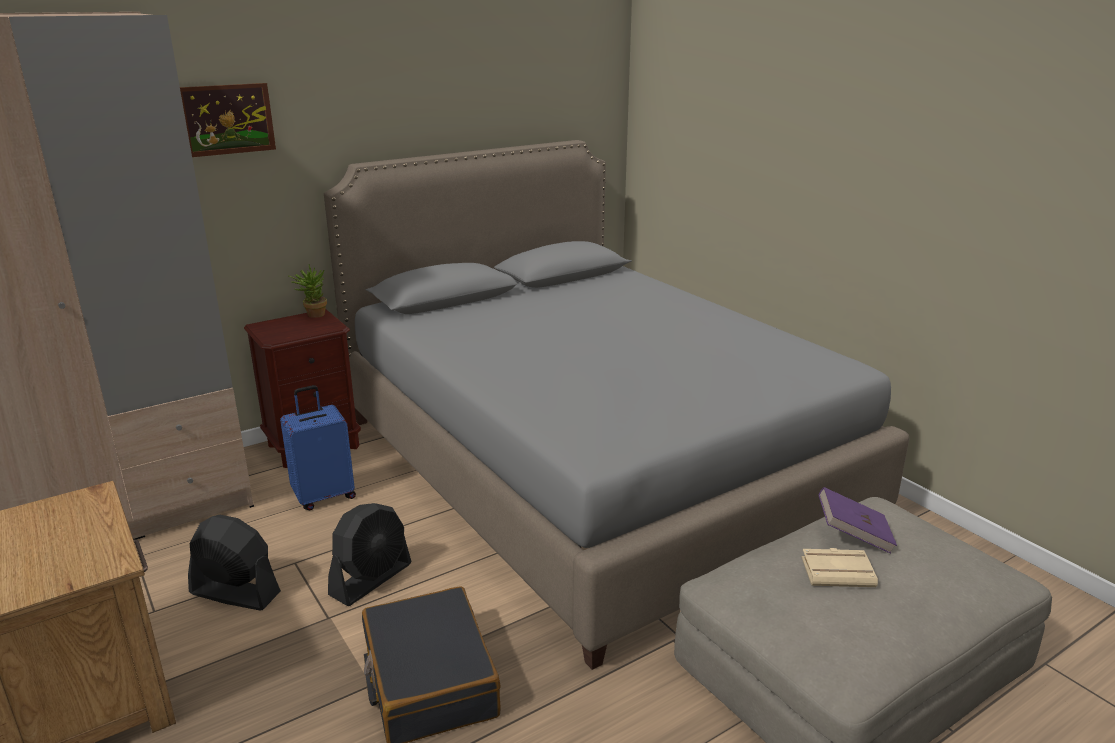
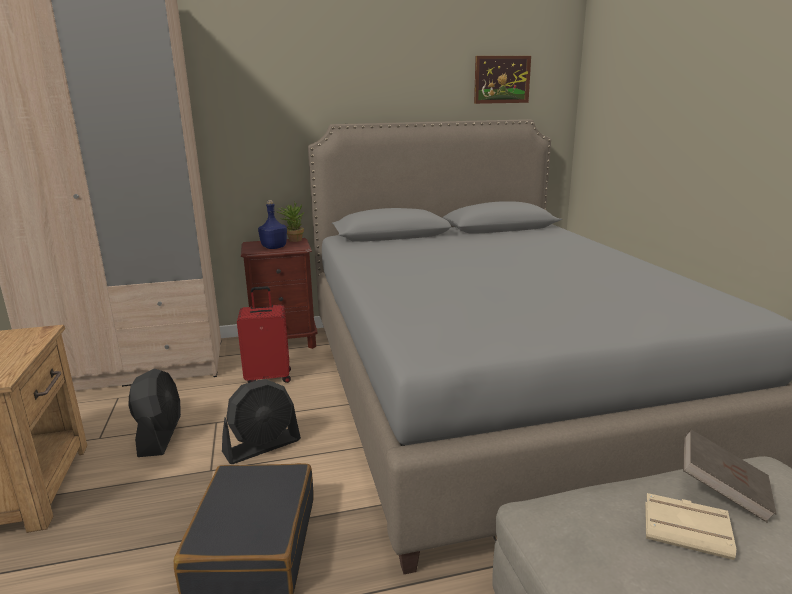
camera: 20 degrees right, 5 degrees down
picture [180,83,276,157] -> picture moved to [474,56,531,104]
black fan [188,515,281,611] -> black fan turned 45 degrees clockwise [128,368,181,457]
blue suitcase [280,385,356,510] -> red suitcase [237,286,291,383]
purple book [819,487,897,554] -> brown book [683,429,777,523]
none -> blue bottle [258,200,287,249]

